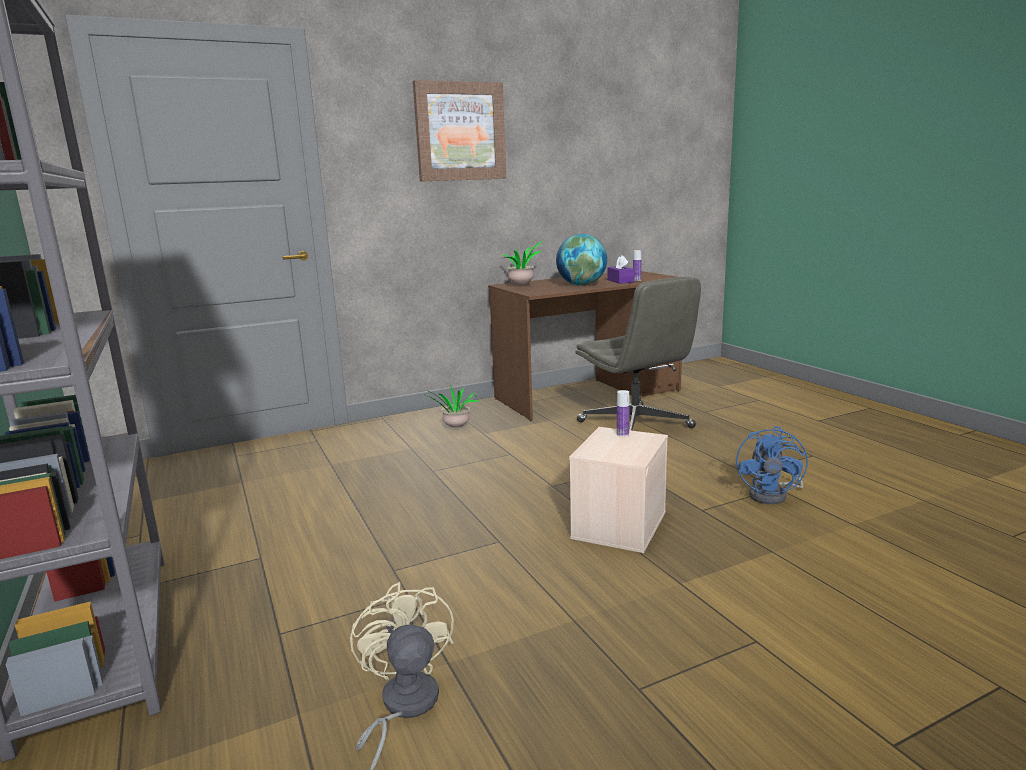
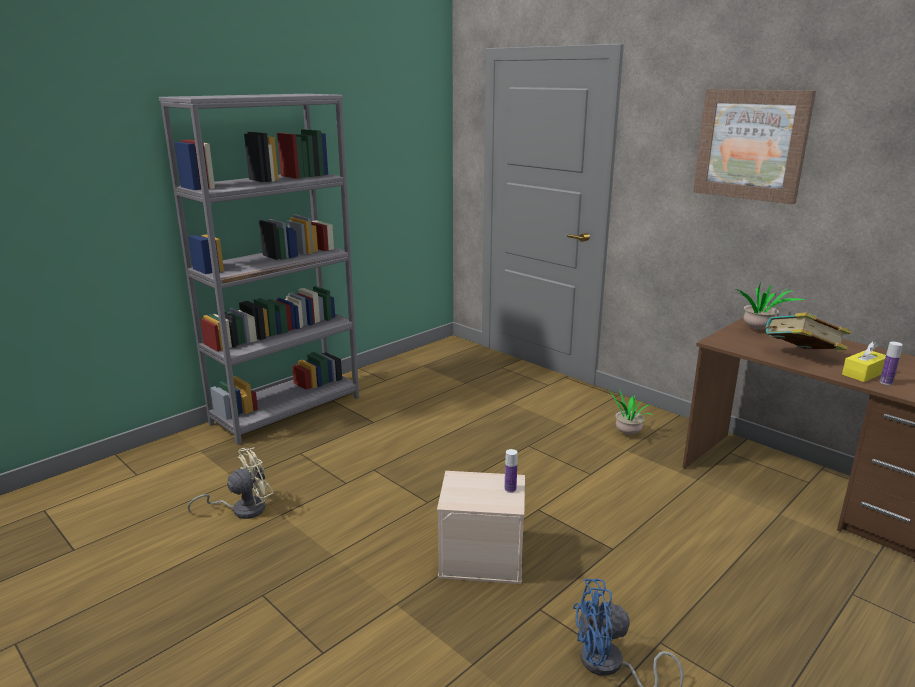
camera: 70 degrees right, 5 degrees up
globe [556,234,607,286] -> book [765,312,851,350]
grey office chair [575,277,701,431] -> none
purple tissue box [607,255,634,284] -> yellow tissue box [842,341,886,382]

